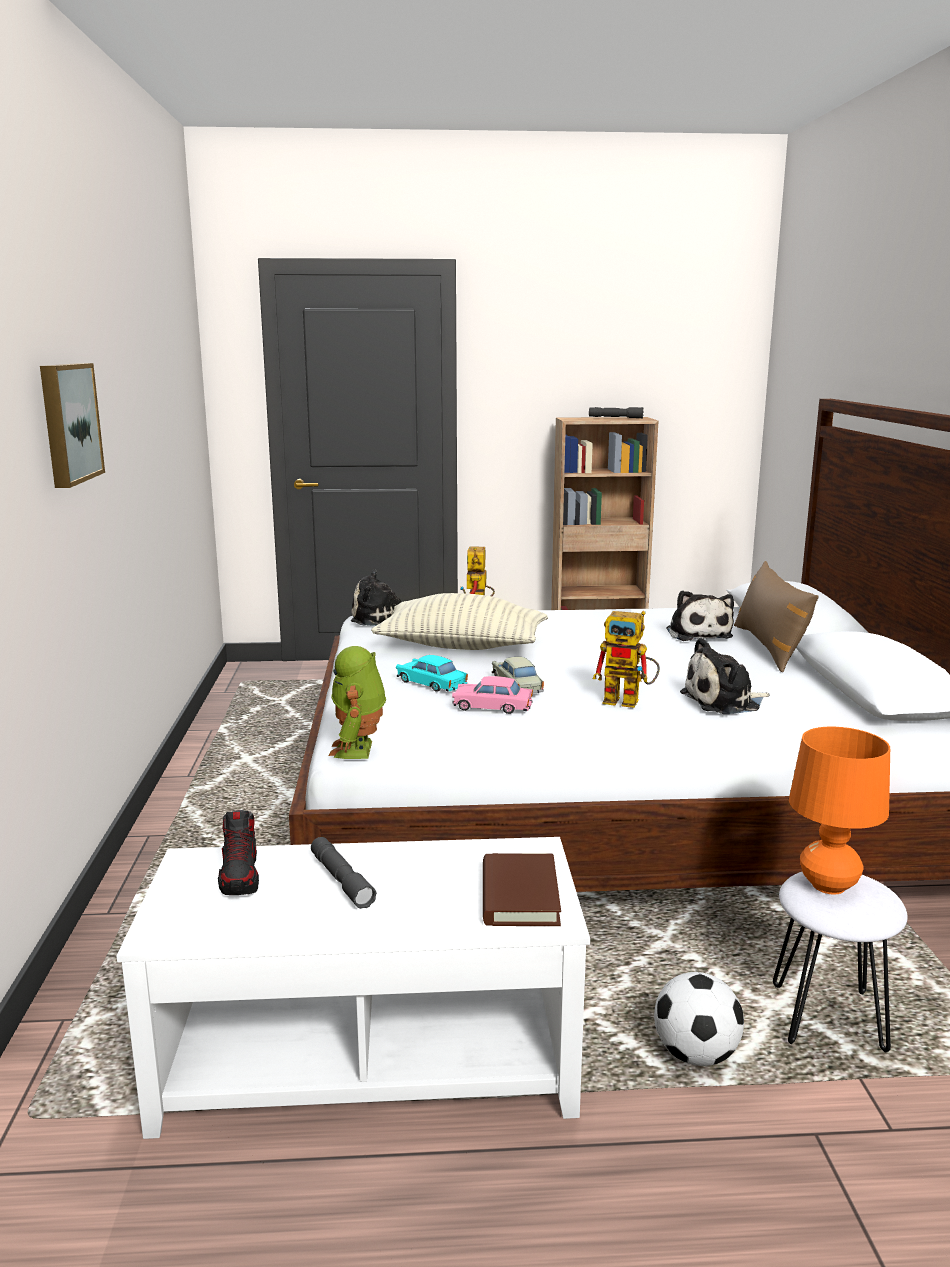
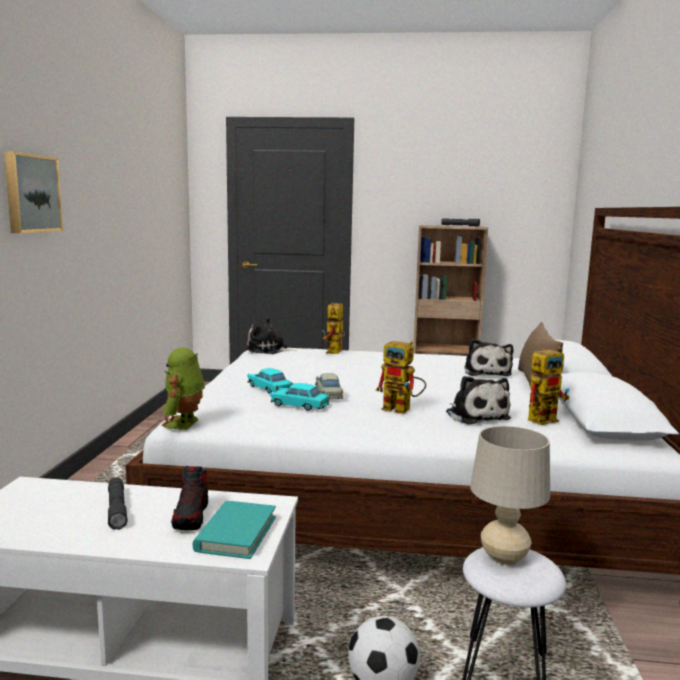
camera: 10 degrees right, 5 degrees down
shoe [218,810,259,895] -> shoe moved to [171,466,208,530]
pillow [371,593,548,650] -> none
pink toy car [452,676,533,714] -> turquoise toy car [270,383,330,411]
brown book [483,853,561,926] -> turquoise book [193,501,276,559]
plush toy [680,638,770,714] -> plush toy turned 105 degrees counterclockwise [446,376,511,425]
orange table lamp [789,727,890,894] -> beige table lamp [470,426,550,565]
none -> toy robot [528,347,570,425]

